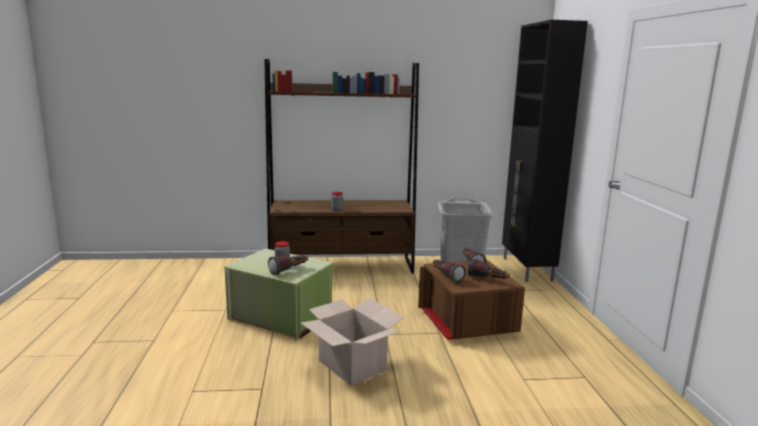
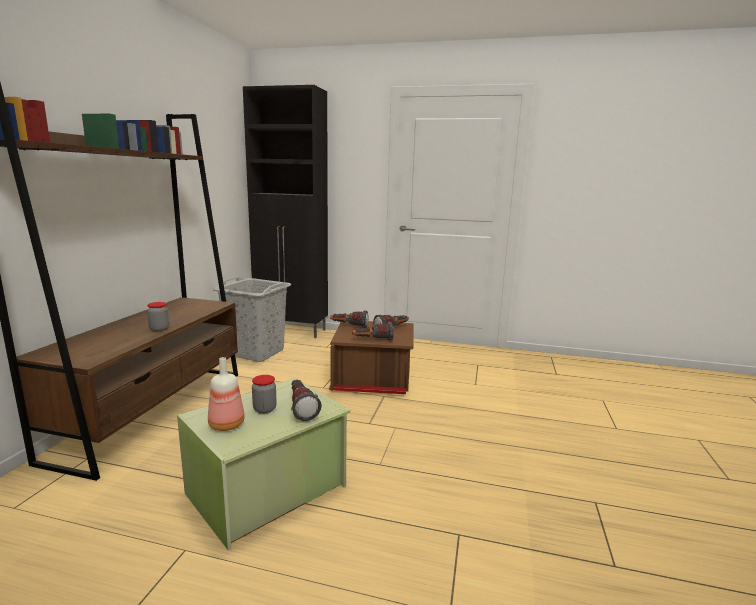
camera: 70 degrees left, 0 degrees up
cardboard box [301,298,403,386] -> none
none -> bottle [208,357,245,431]

